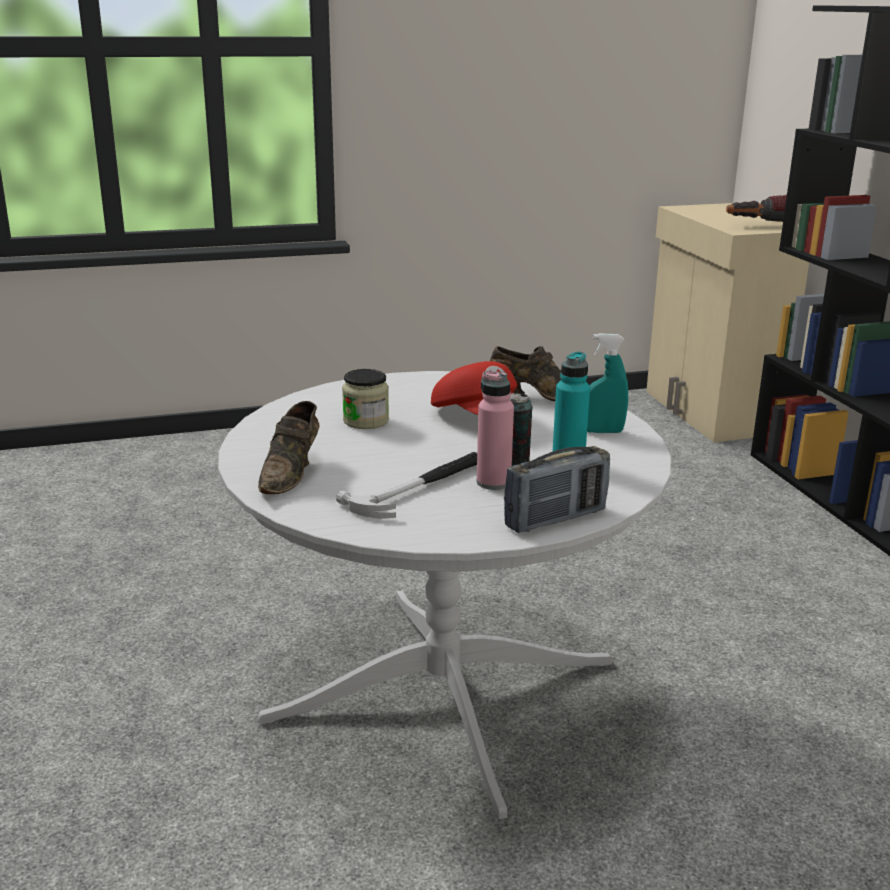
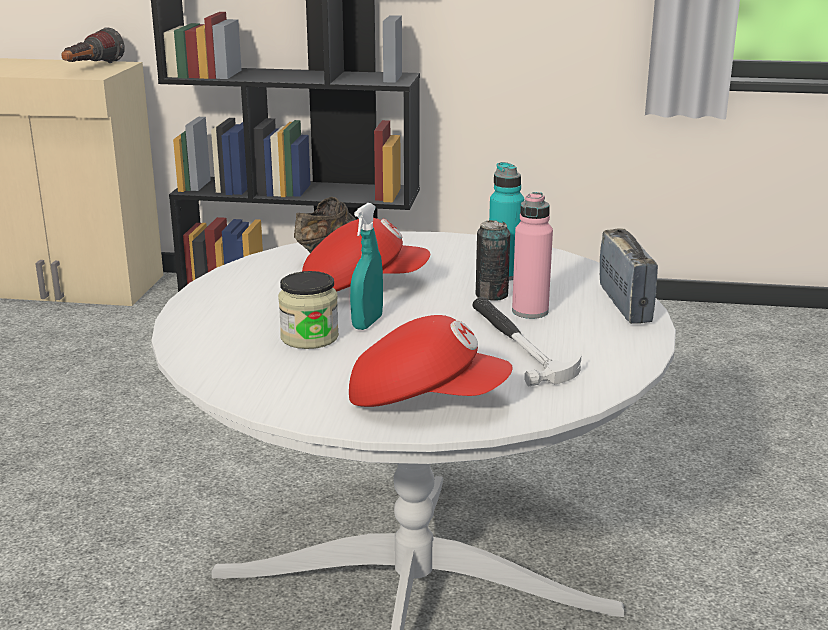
camera: 65 degrees left, 0 degrees up
brown shoe [258,401,320,494] -> red cap [349,315,513,407]
turquoise spray bottle [587,334,628,433] -> turquoise spray bottle moved to [350,203,383,330]

